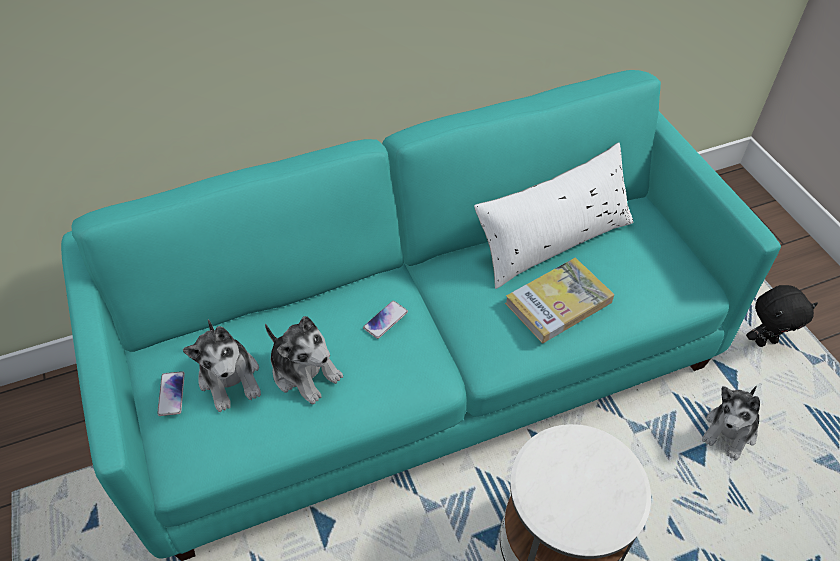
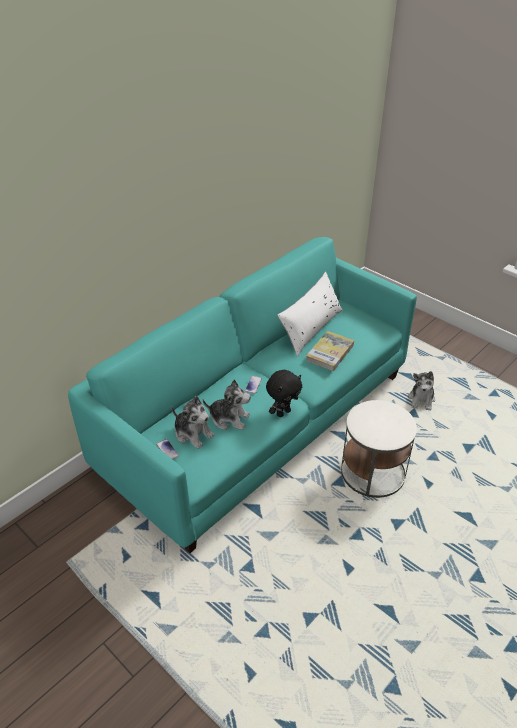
camera: 25 degrees left, 10 degrees down
black plush toy [746,285,818,347] -> black plush toy moved to [266,370,302,417]

